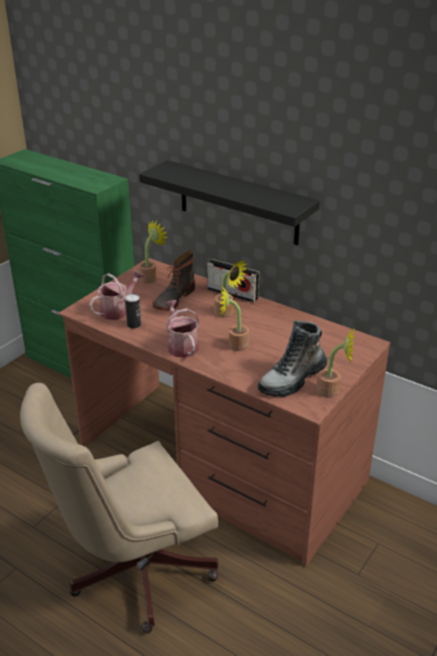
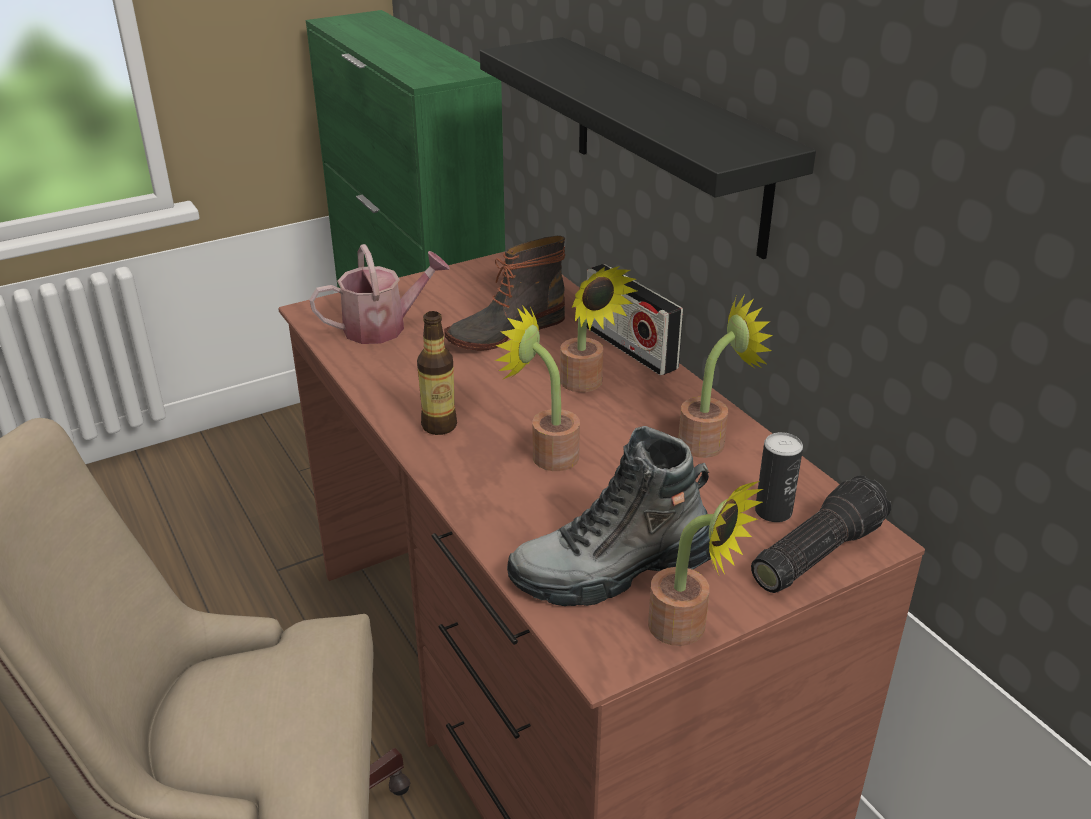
camera: 25 degrees right, 0 degrees up
can [125,294,141,329] -> can moved to [755,432,803,522]
potted plant [138,220,168,284] -> potted plant moved to [678,293,773,458]
watering can [164,300,200,358] -> bottle [417,311,457,435]
none -> flashlight [751,475,891,593]

